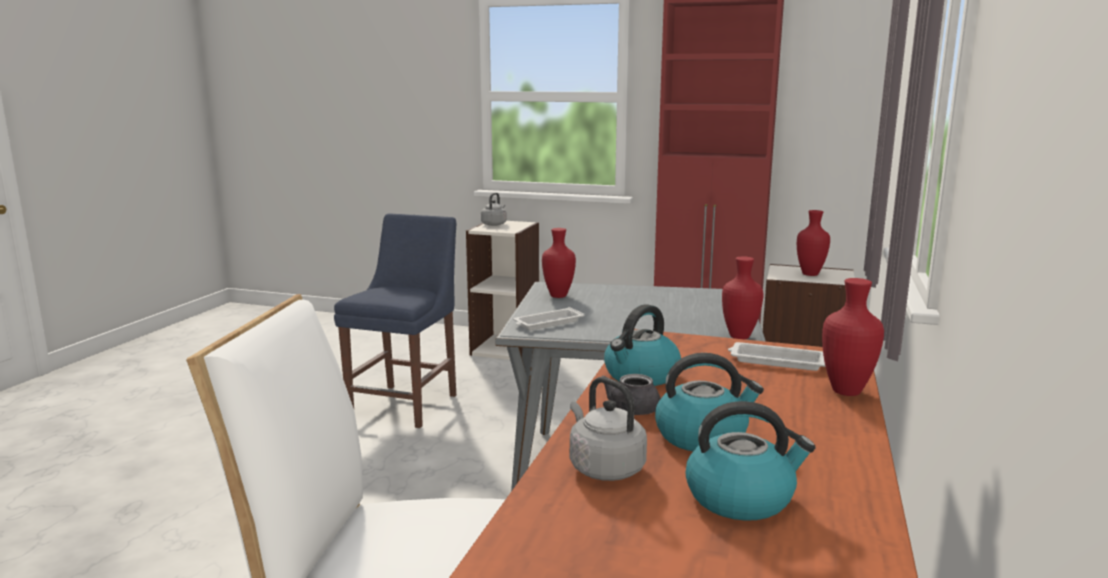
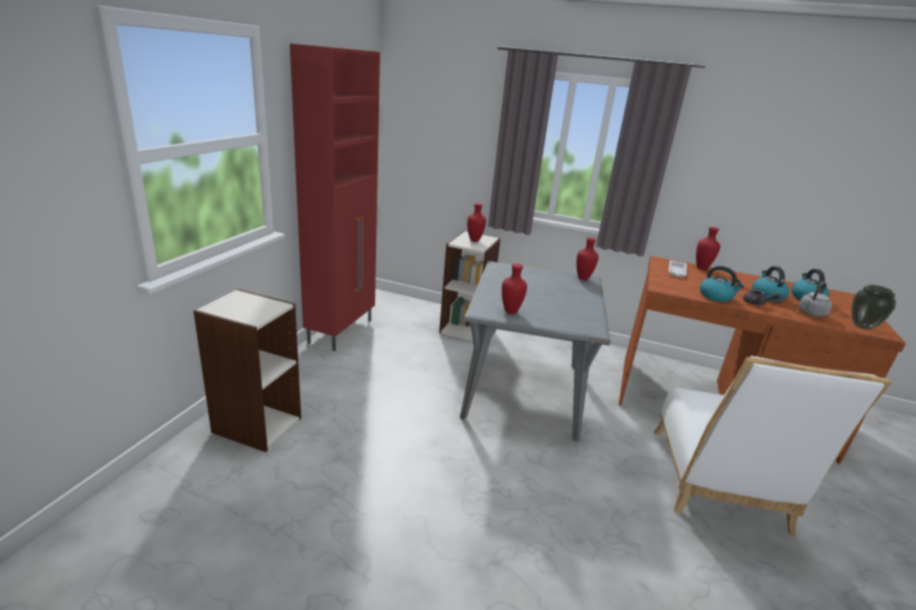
camera: 90 degrees left, 10 degrees up
blue chair [334,213,456,428] -> none
grey kettle [481,193,507,226] -> none
white tray [513,307,585,330] -> none
none -> vase [851,285,896,330]

